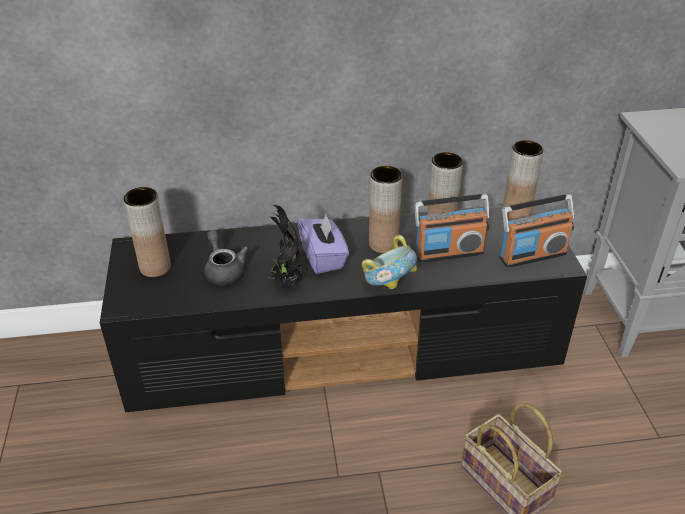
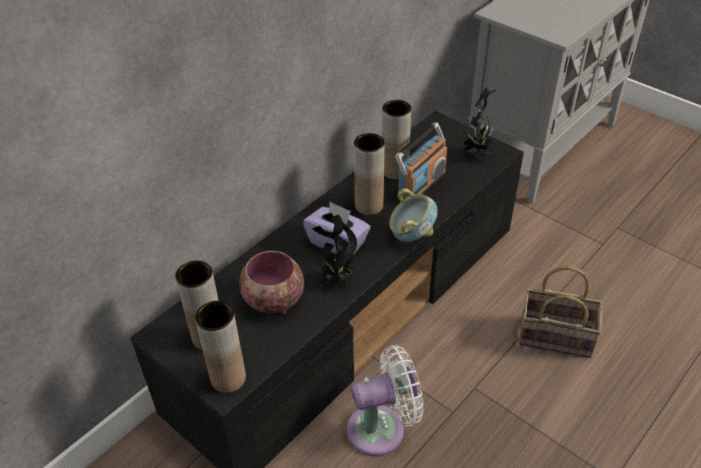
camera: 40 degrees left, 5 degrees up
grey teapot [204,230,249,285] -> bowl [239,251,304,315]
radio [499,194,574,268] -> potted plant [464,88,496,159]
brown vase [502,140,543,221] -> brown vase moved to [195,301,246,393]
none -> white fan [347,345,424,456]

